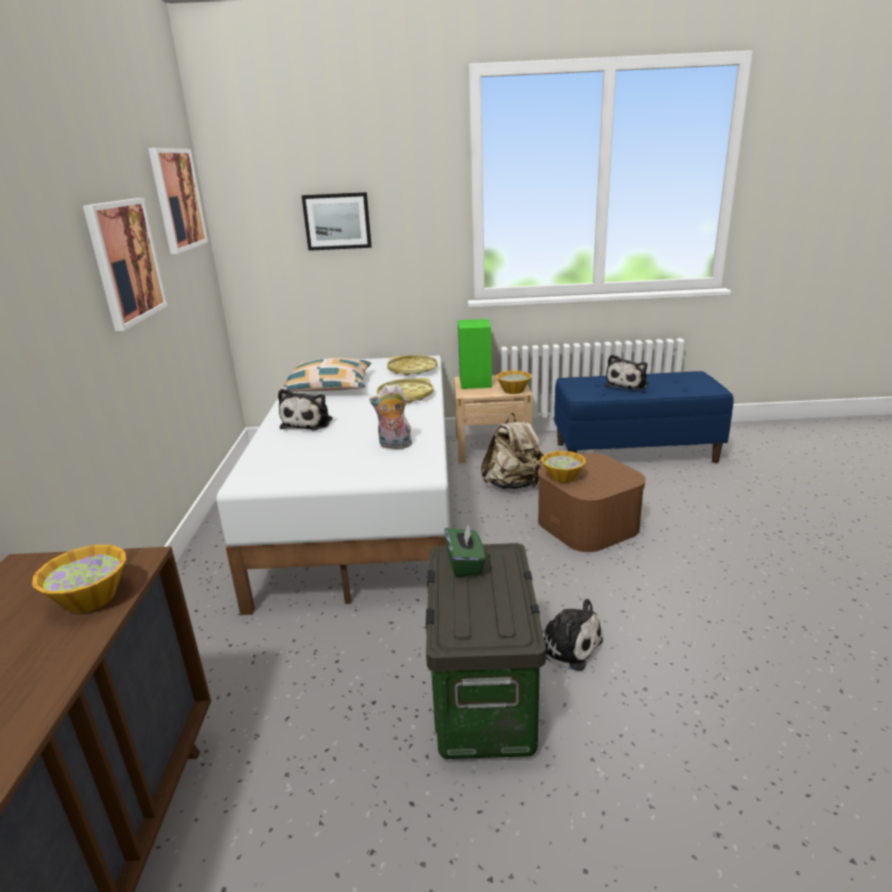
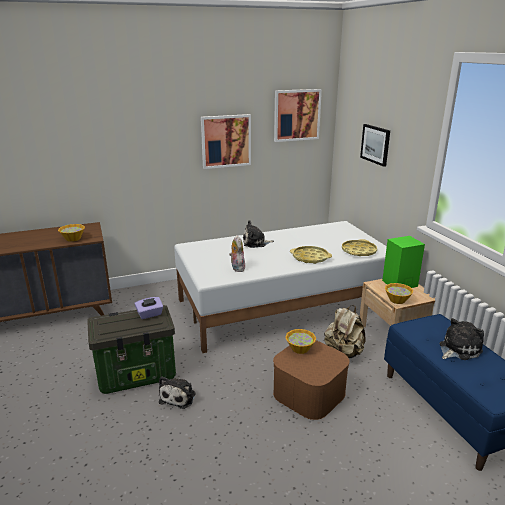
camera: 70 degrees right, 0 degrees up
pillow [281,358,372,392] -> none
green tissue box [444,522,486,577] -> purple tissue box [135,297,163,319]
plush toy [605,354,648,391] -> plush toy turned 135 degrees clockwise [440,318,484,360]

